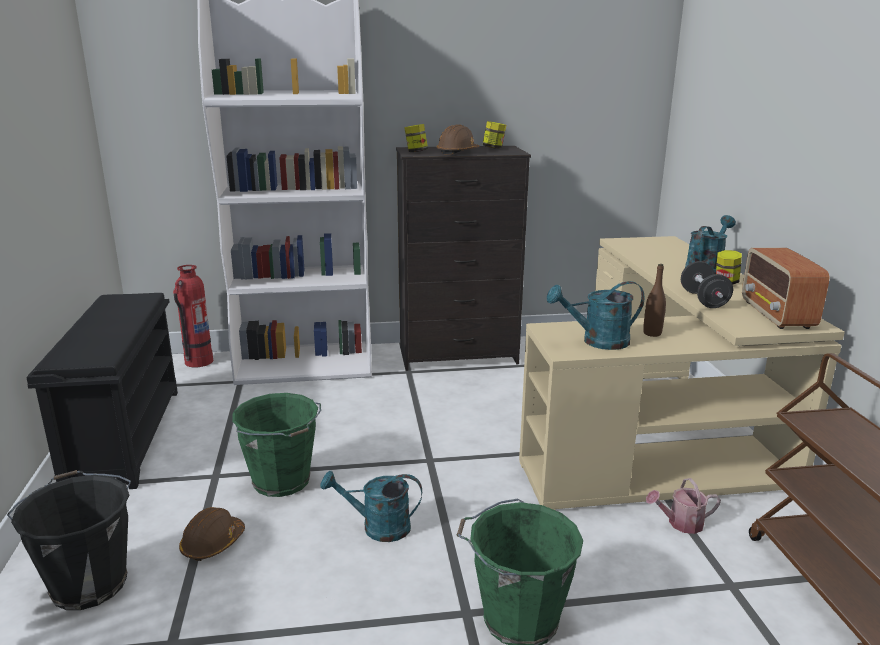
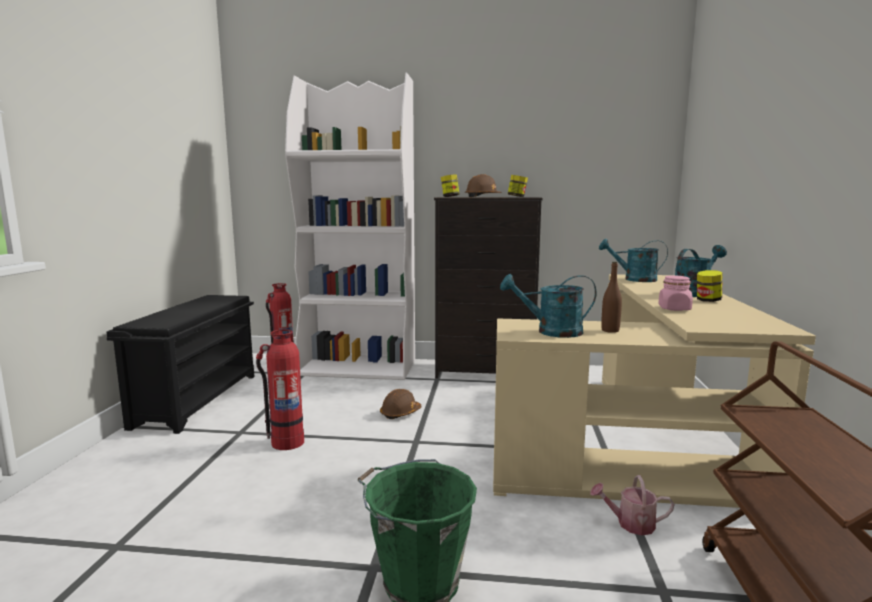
camera: 15 degrees right, 10 degrees down
black bucket [7,470,131,610] -> none
brown hard hat [179,507,245,561] -> brown hard hat moved to [380,389,422,419]
green bucket [232,393,321,497] -> fire extinguisher [256,329,304,450]
turquoise watering can [320,471,422,542] -> turquoise watering can moved to [599,239,668,282]
black dumbbell [681,261,733,308] -> pink jar [658,275,693,311]
radio [742,248,830,329] -> none

